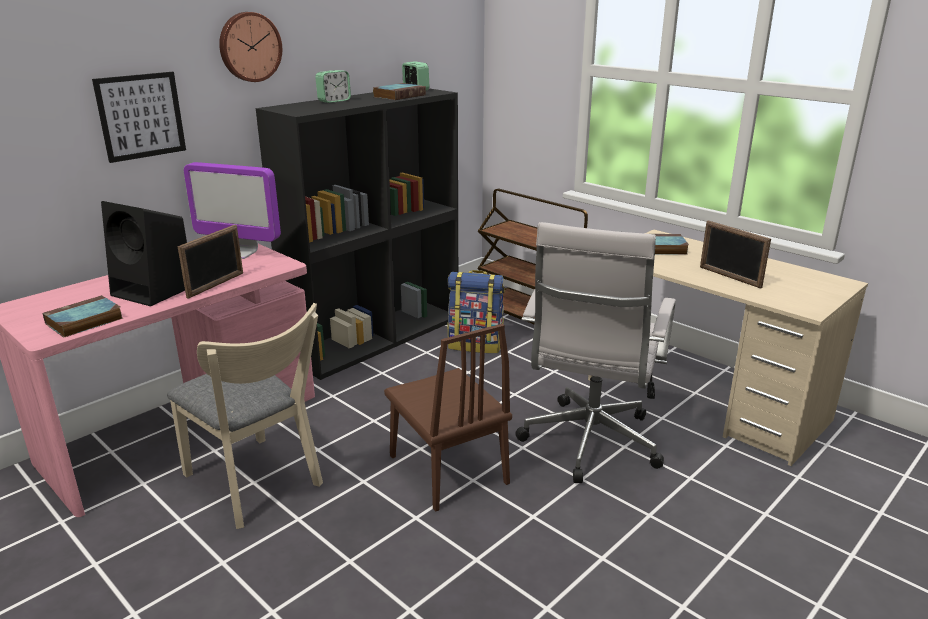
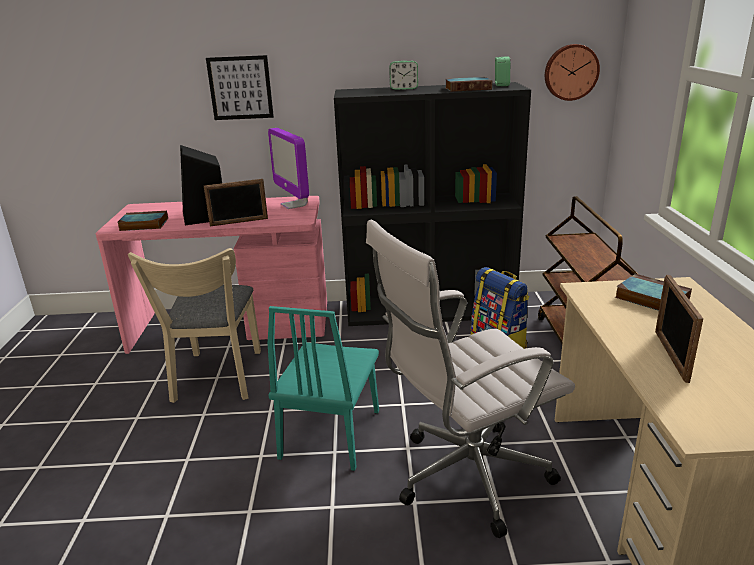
camera: 45 degrees right, 0 degrees up
wall clock [219,12,282,82] -> wall clock moved to [545,44,600,101]
brown chair [384,323,512,512] -> turquoise chair [268,306,379,471]

